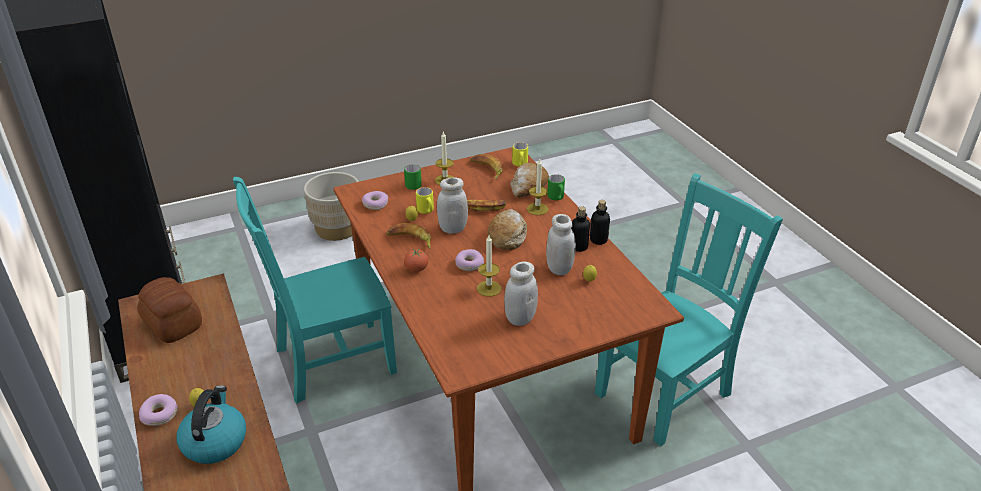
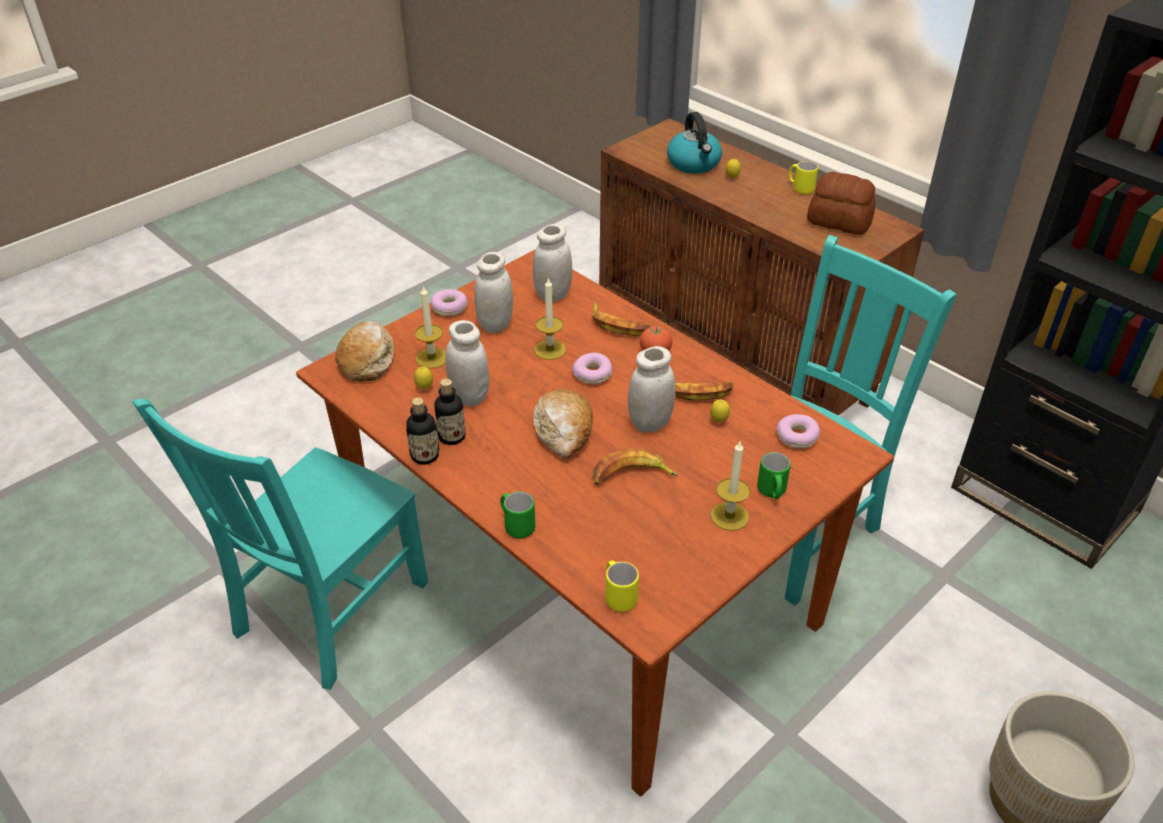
camera: 160 degrees right, 5 degrees up
donut [139,394,178,426] -> donut moved to [431,289,468,316]
yellow mug [416,187,434,214] -> yellow mug moved to [789,161,818,194]
banana [470,154,503,180] -> banana moved to [591,302,652,336]
bread [510,163,549,198] -> bread moved to [335,321,394,382]
candle [527,158,548,215] -> candle moved to [415,285,446,369]
none -> white jar [533,224,572,302]

